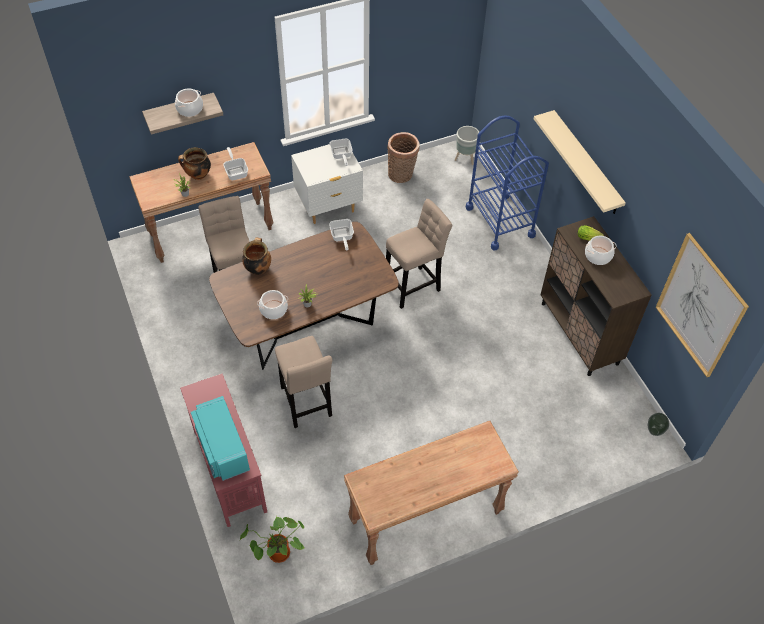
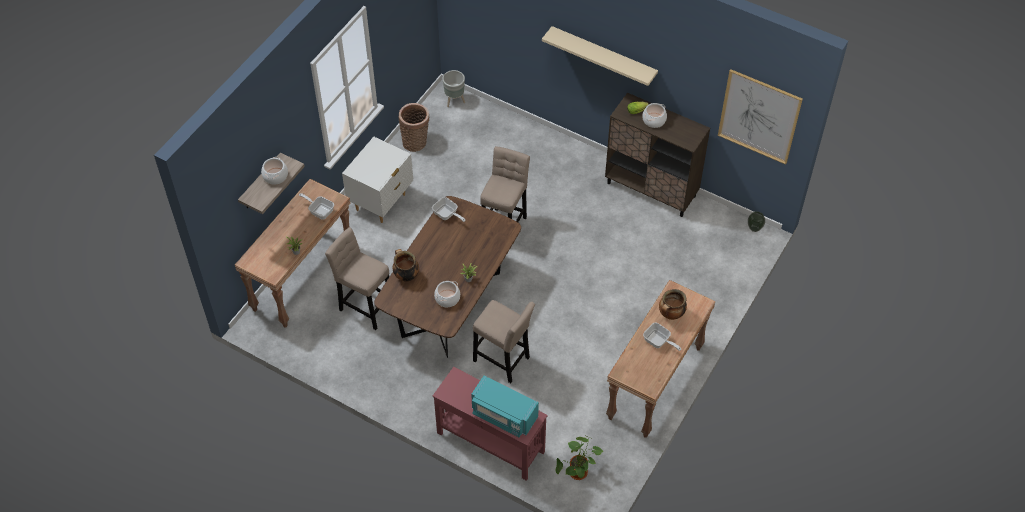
camera: 35 degrees left, 0 degrees up
cooking pot [178,147,211,180] -> cooking pot moved to [659,289,687,320]
frying pan [330,139,353,166] -> frying pan moved to [643,323,681,351]
blue cart [466,115,549,250] -> none

